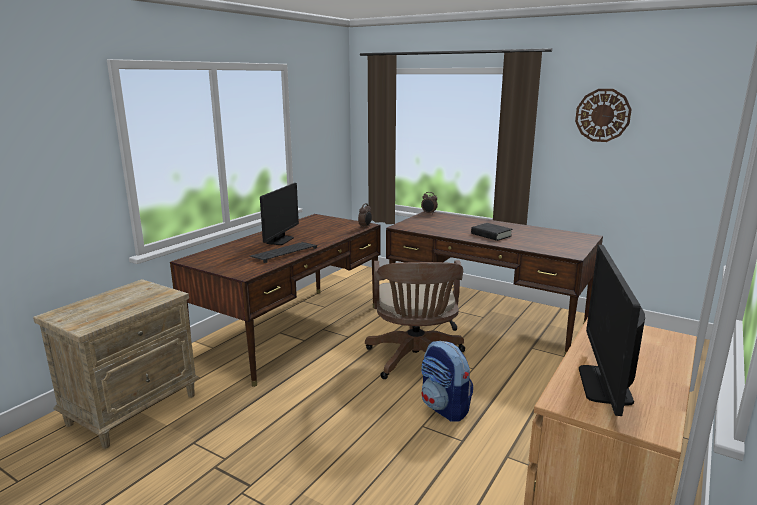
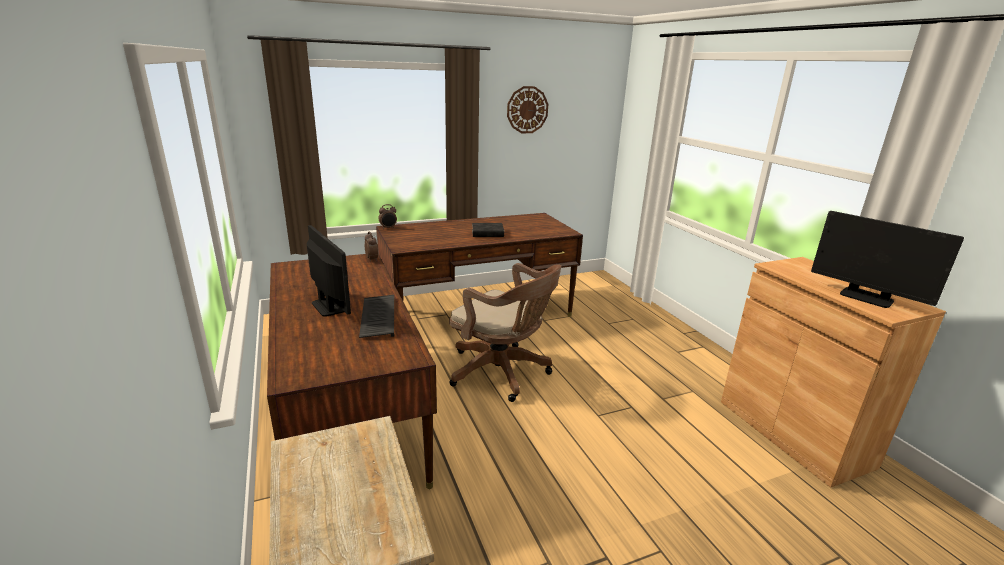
camera: 55 degrees left, 5 degrees up
backpack [421,341,473,422] -> none

